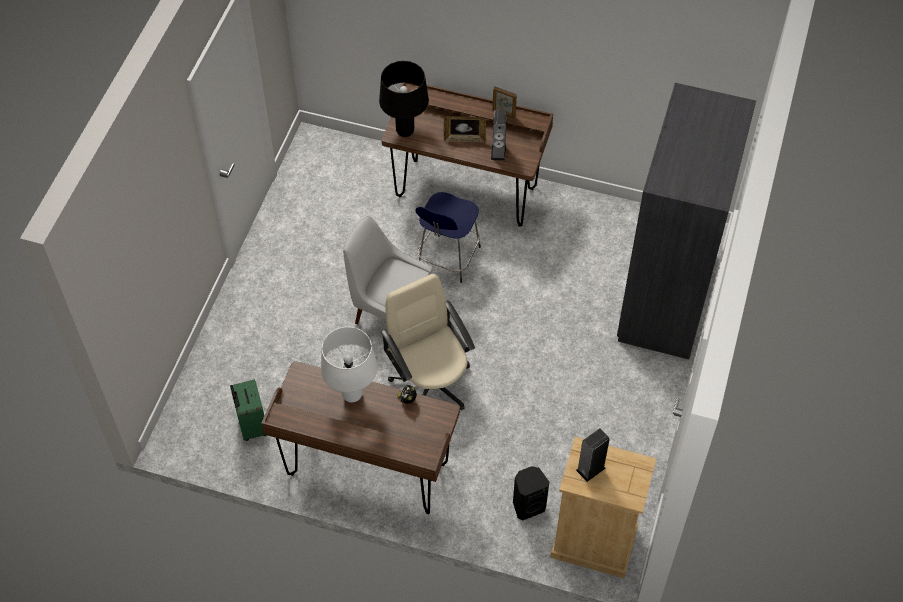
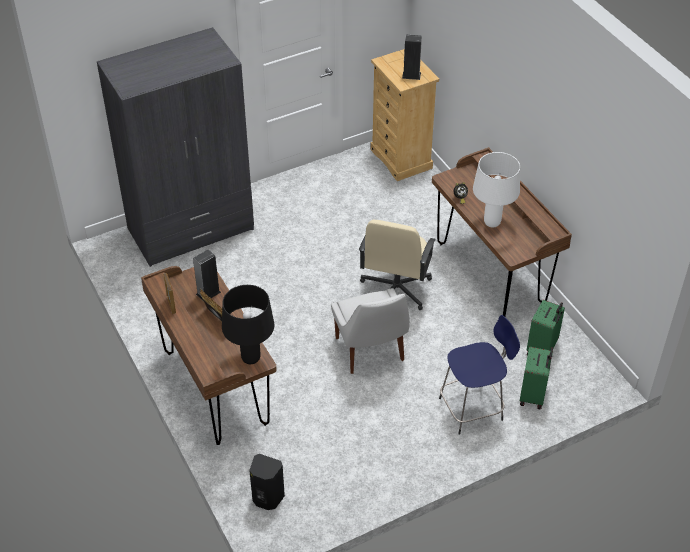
camera: 135 degrees left, 10 degrees down
blue stool [415,192,481,283] -> blue stool moved to [439,315,520,435]
black speaker [513,466,549,520] -> black speaker moved to [249,454,285,510]
none -> green suitcase [520,347,553,409]

